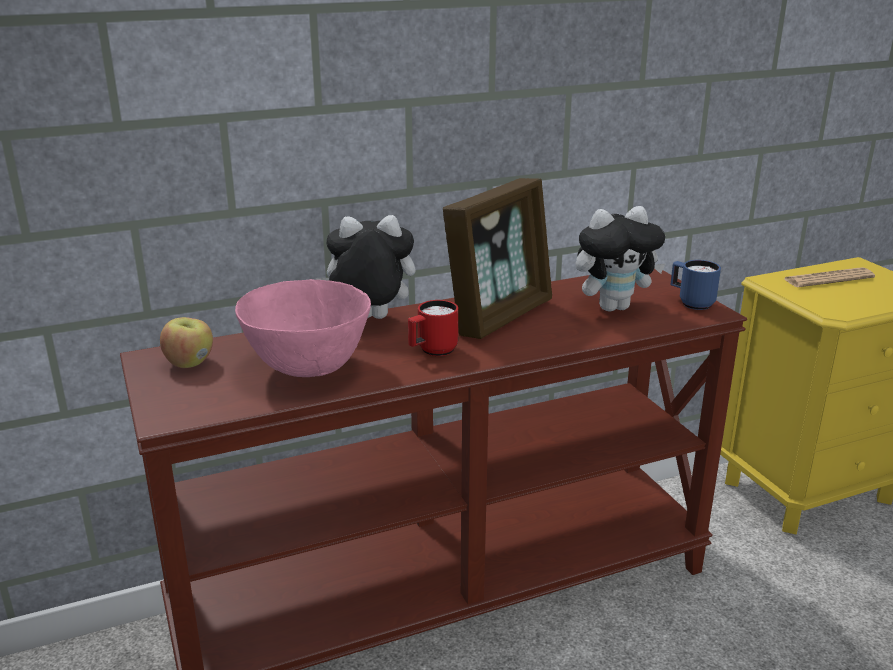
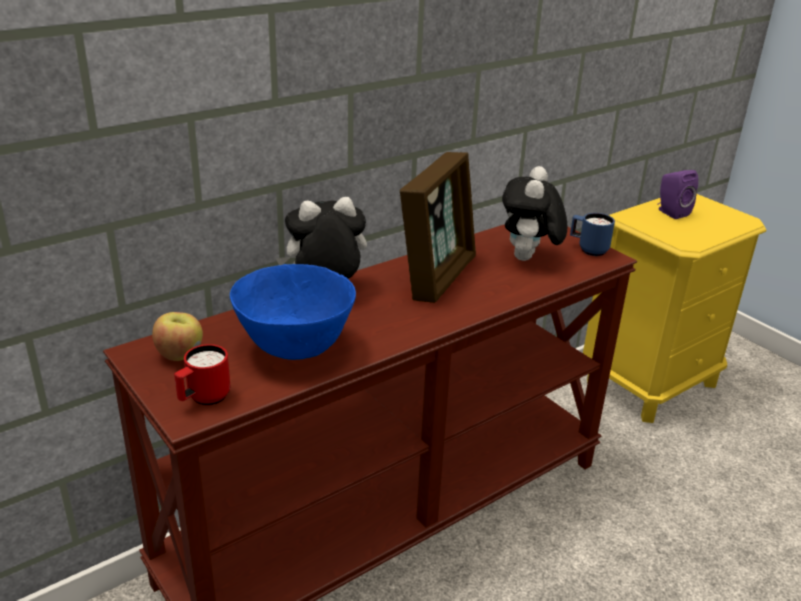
camera: 15 degrees left, 5 degrees up
pink bowl [235,279,371,377] -> blue bowl [230,264,356,360]
red mug [408,300,458,356] -> red mug moved to [174,344,230,405]
plush toy [576,206,666,312] -> plush toy turned 135 degrees clockwise [502,166,567,261]
newspaper [784,267,875,287] -> purple speaker [657,170,698,219]

